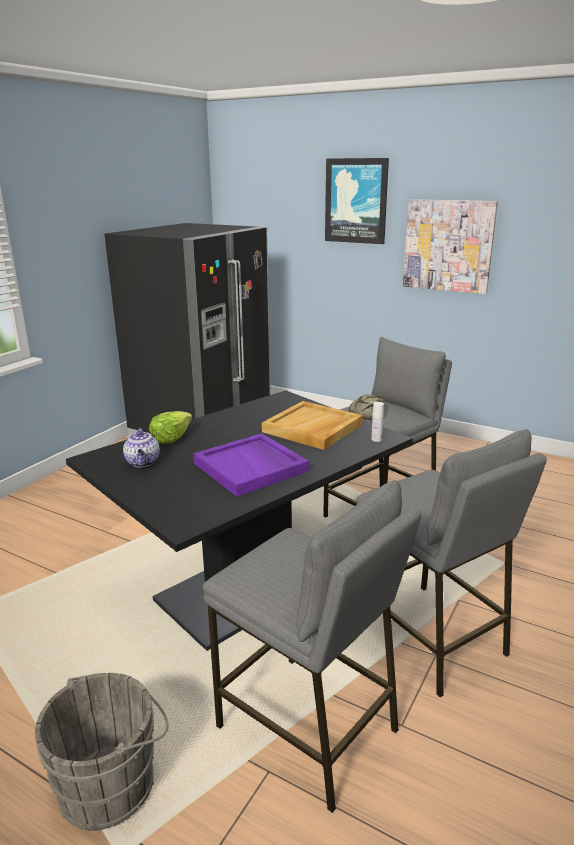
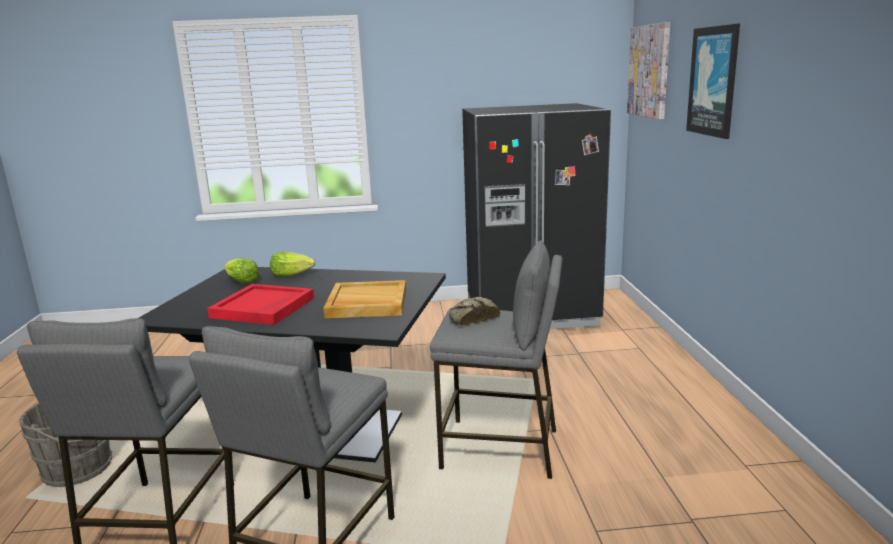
camera: 55 degrees right, 5 degrees down
teapot [123,428,160,467] -> lettuce [225,258,259,284]
purple tray [193,433,309,496] -> red tray [207,284,314,325]
white bottle [371,402,384,442] -> none
picture [403,199,498,294] -> picture moved to [627,22,670,119]

